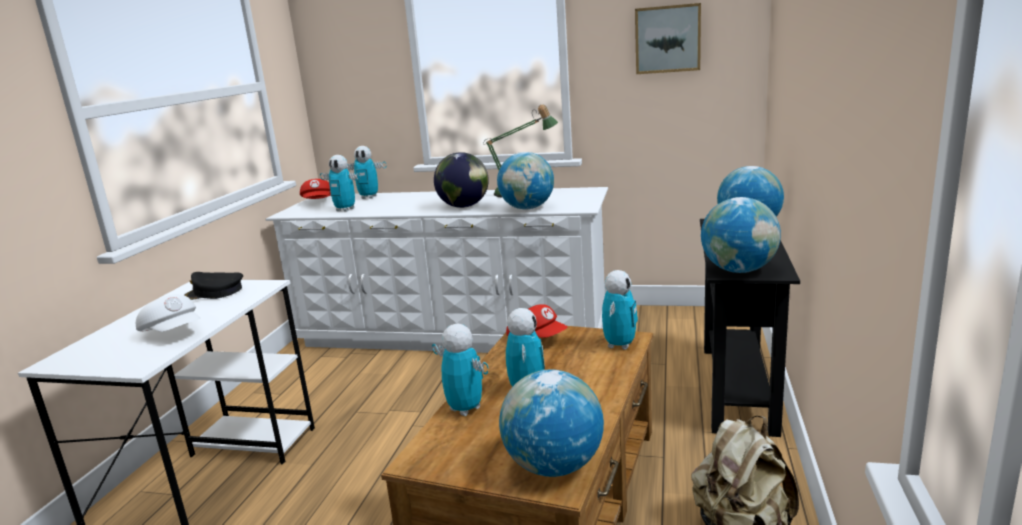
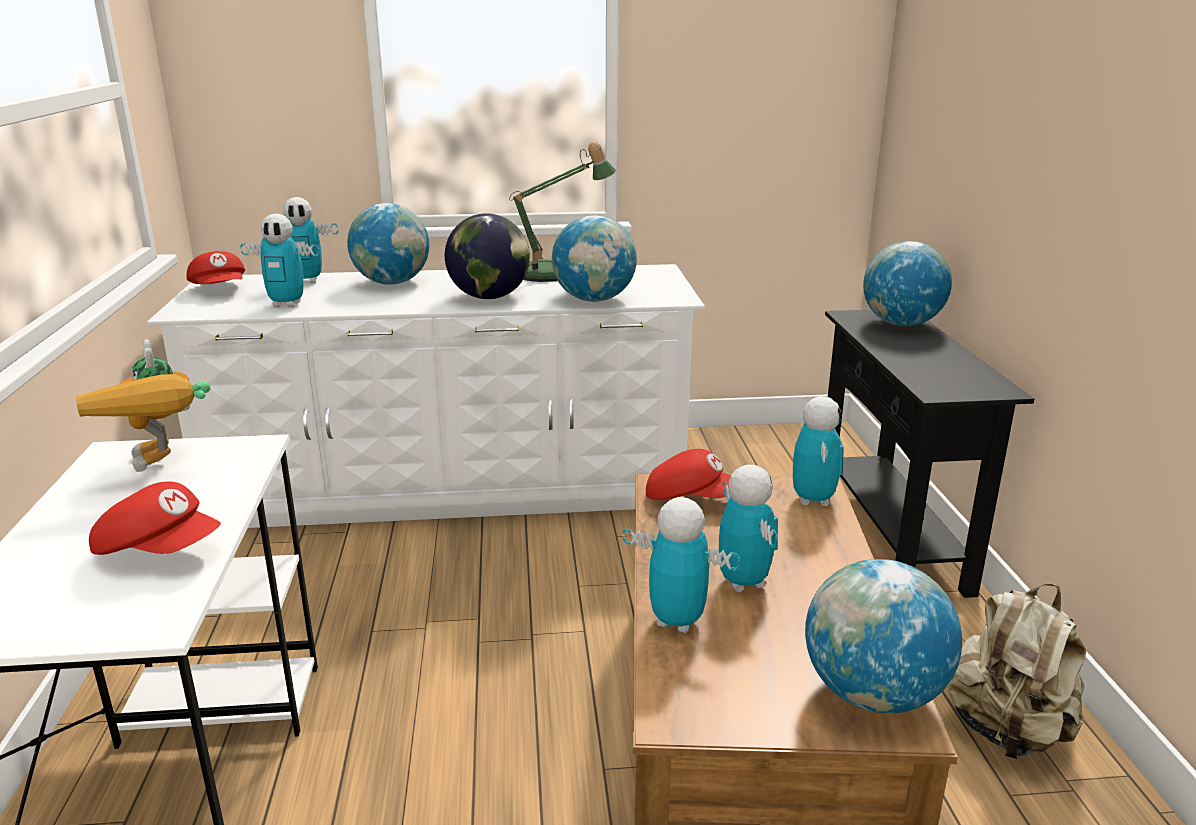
camera: 20 degrees left, 5 degrees up
white cap [136,294,200,332] -> red cap [89,482,221,555]
black cap [185,272,243,300] -> toy robot [76,339,211,472]
picture [635,3,701,74] -> none
globe [701,197,781,273] -> globe moved to [347,203,429,285]

